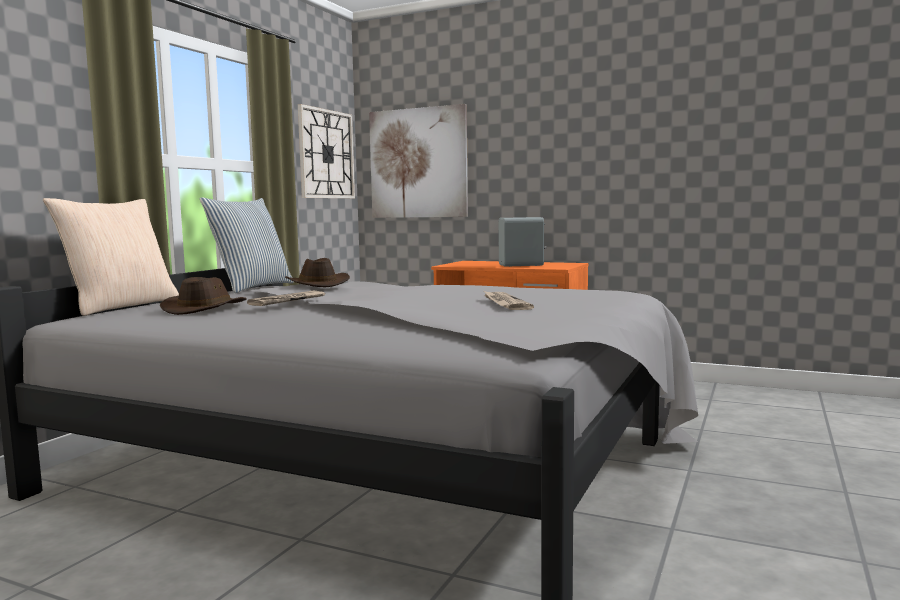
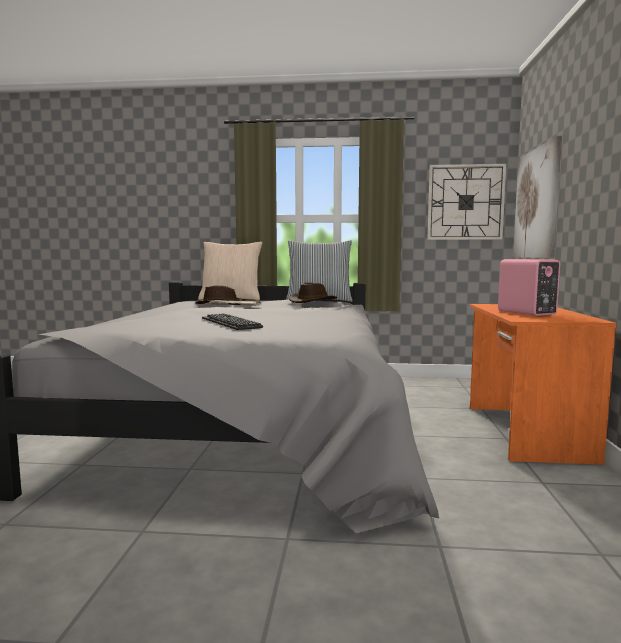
camera: 70 degrees right, 0 degrees up
newspaper [484,291,534,310] -> keyboard [202,313,263,330]
grey speaker [498,217,546,267] -> pink speaker [498,259,560,316]

